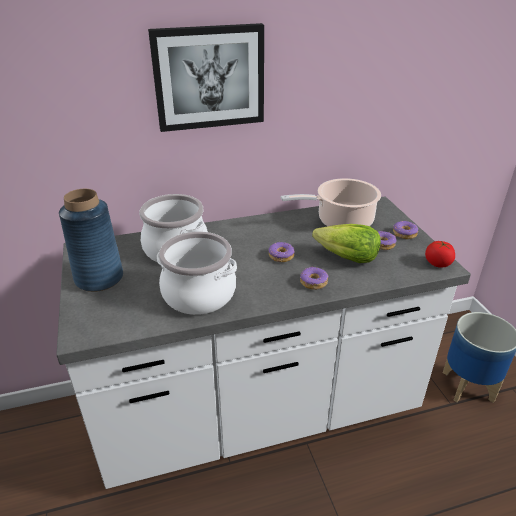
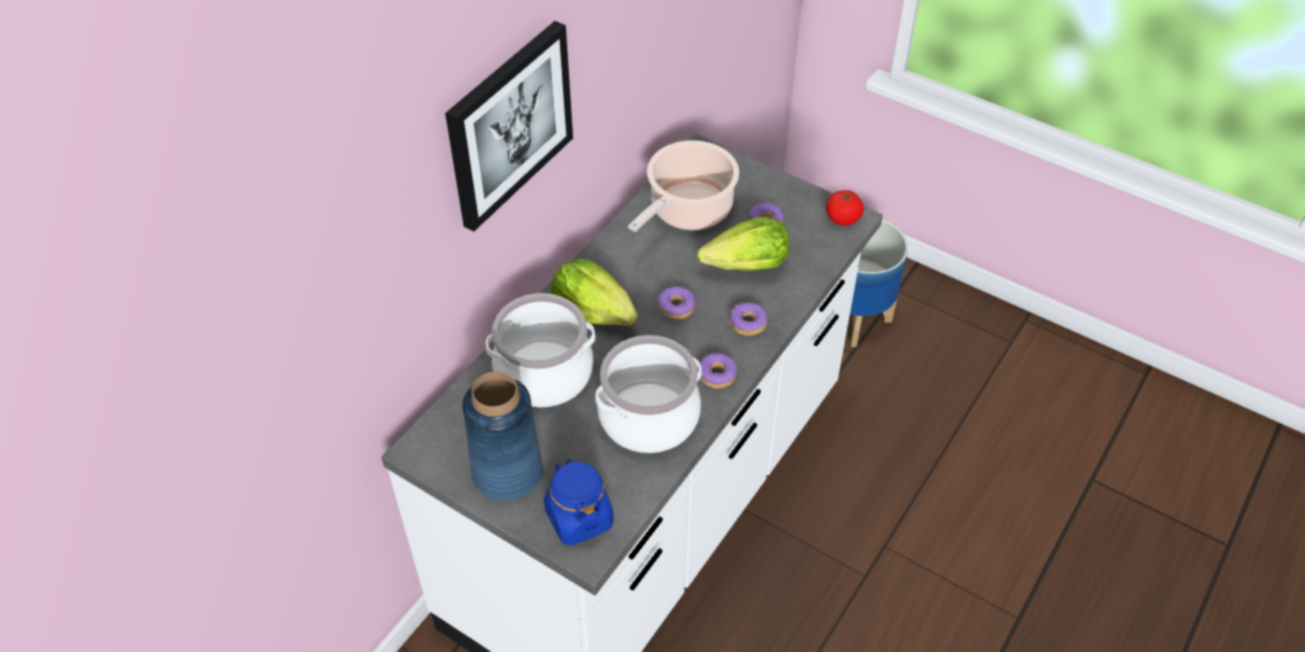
camera: 40 degrees left, 15 degrees up
donut [393,221,418,239] -> donut moved to [700,353,738,389]
none -> blue jar [544,459,614,546]
none -> lettuce [552,259,638,326]

